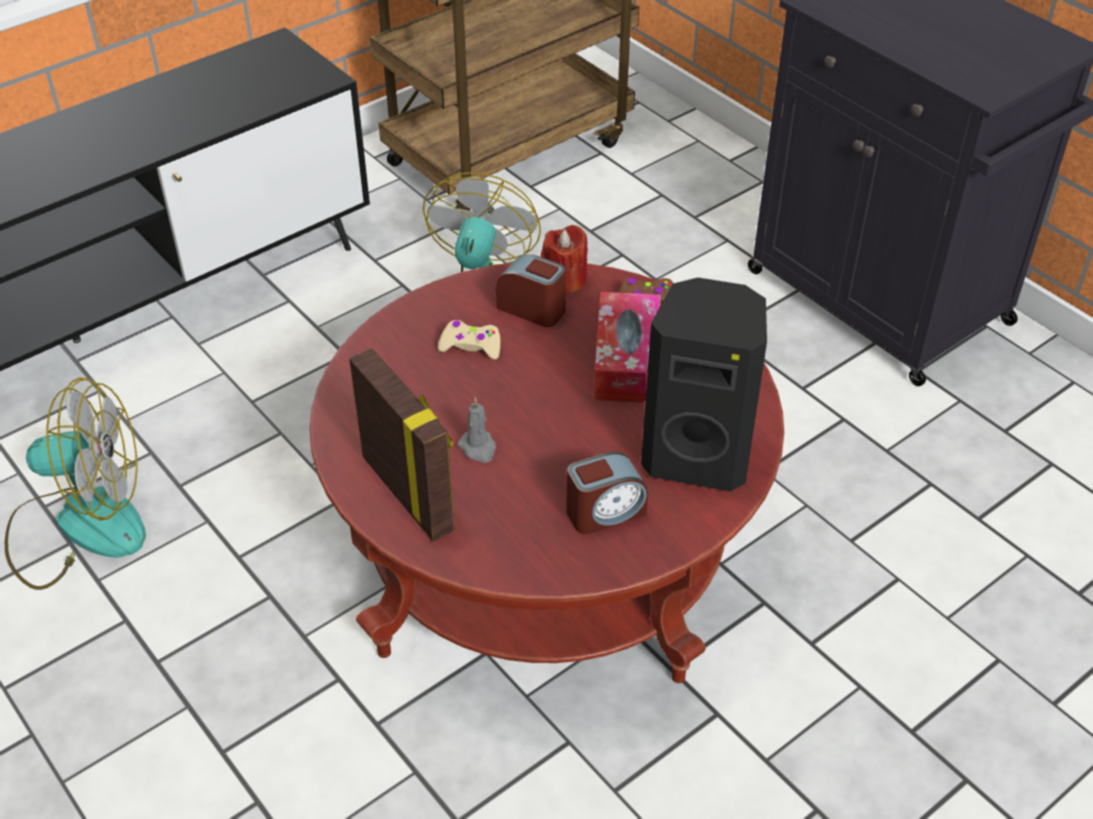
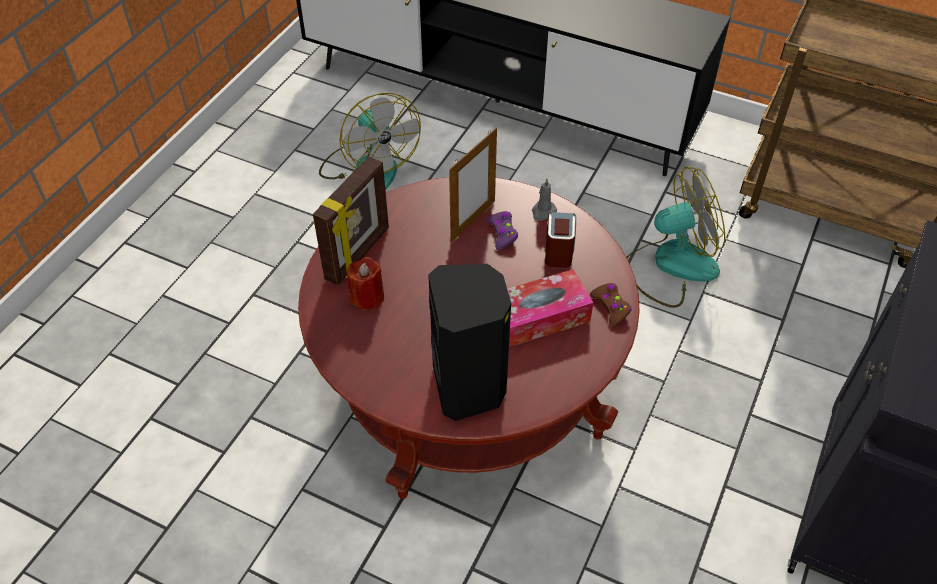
camera: 65 degrees right, 5 degrees up
beige game controller [438,320,501,360] -> purple game controller [486,211,518,250]
grey candle [458,397,496,463] -> grey candle moved to [532,178,557,221]
red candle [541,225,588,295] -> red candle moved to [347,257,384,310]
alarm clock [566,452,648,534] -> none
none -> picture frame [449,128,497,242]

